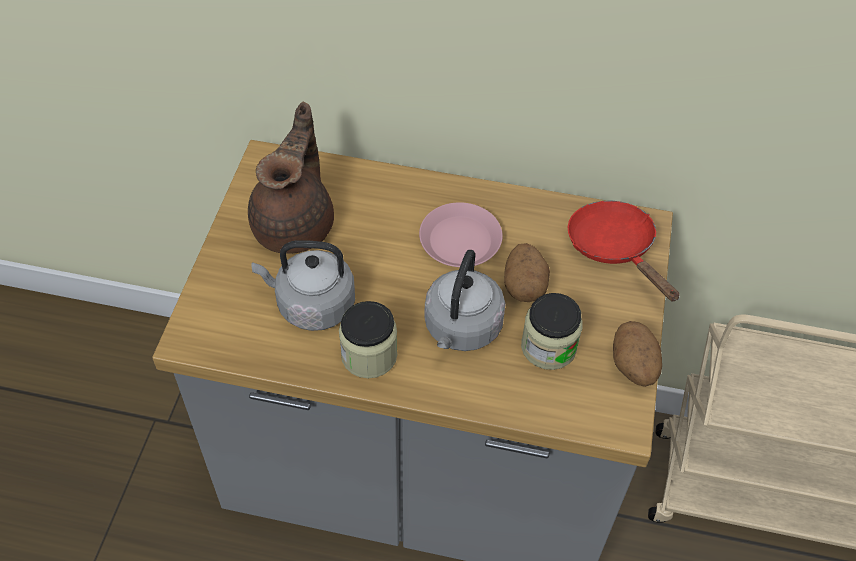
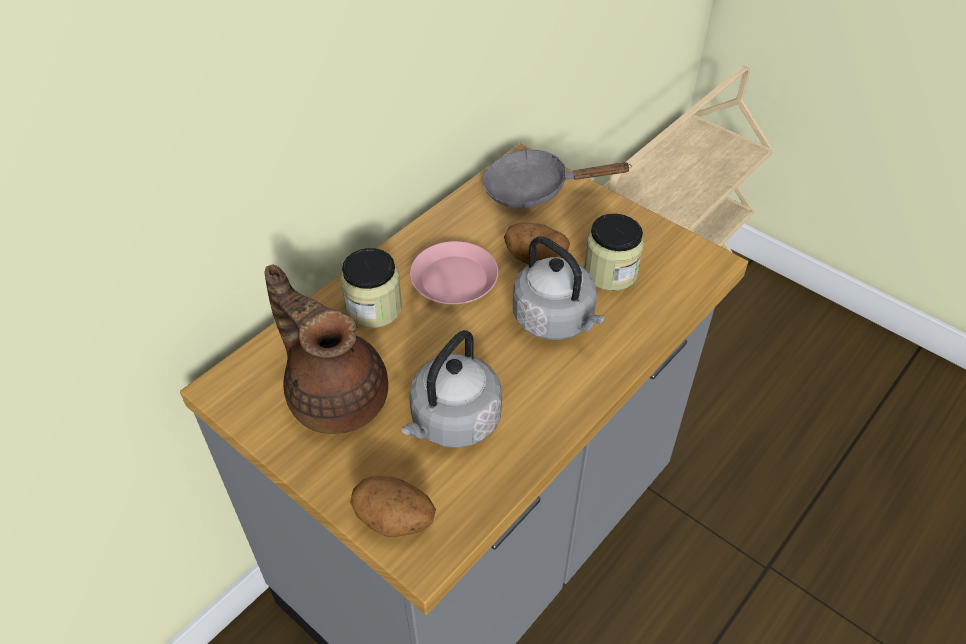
camera: 60 degrees left, 5 degrees down
jar [339,301,397,378] -> jar moved to [340,248,402,328]
red frying pan [568,201,680,302] -> grey frying pan [483,149,632,208]
potato [613,321,662,387] -> potato moved to [350,476,436,537]

